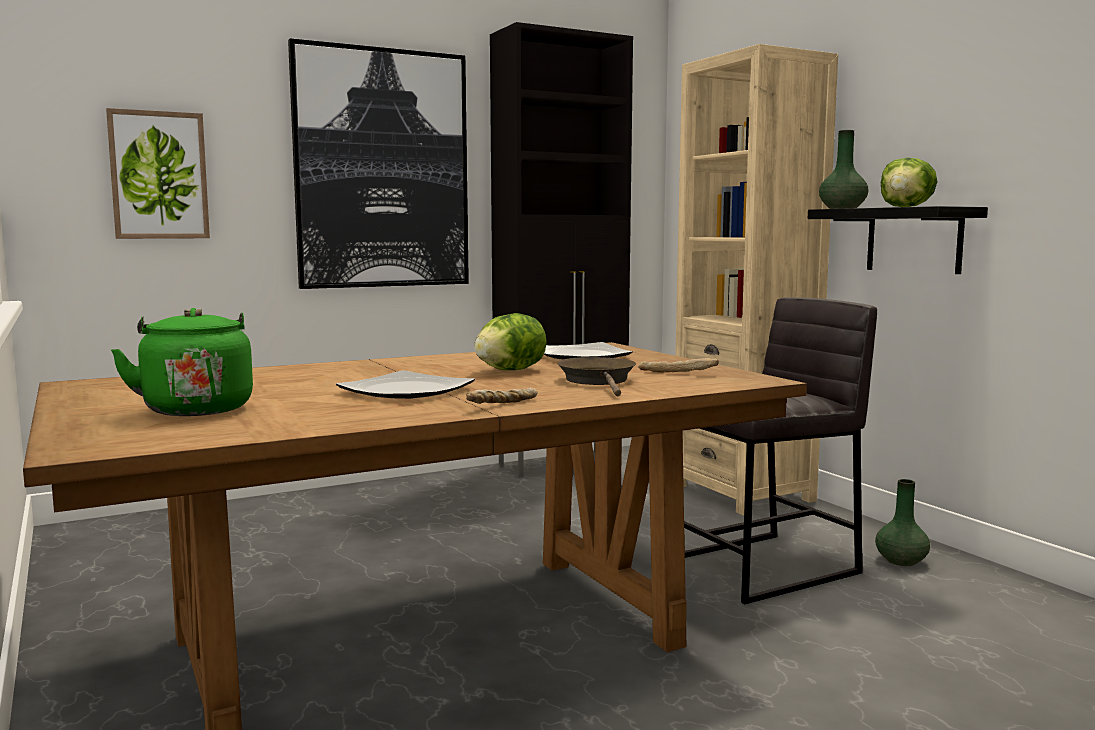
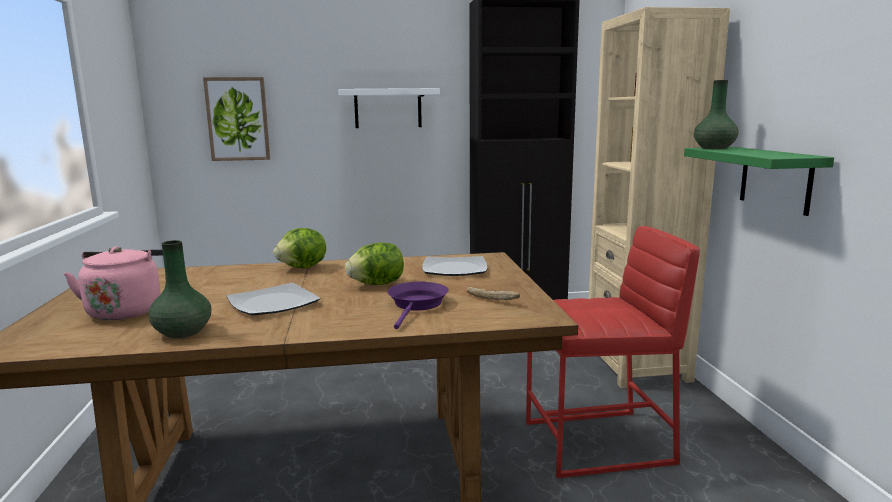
camera: 20 degrees right, 5 degrees up
green kettle [110,308,253,416] -> pink kettle [64,246,163,320]
picture [288,39,469,289] -> white shelf [338,88,440,128]
bread [466,388,538,404] -> none
brown frying pan [557,357,636,396] -> purple frying pan [388,282,449,329]
grey stool [684,297,877,604] -> red stool [526,226,700,478]
black shelf [808,206,988,274] -> green shelf [684,147,834,216]
green vase [875,479,930,566] -> green vase moved to [148,240,212,338]
lettuce [881,158,937,207] -> lettuce moved to [273,228,326,268]

